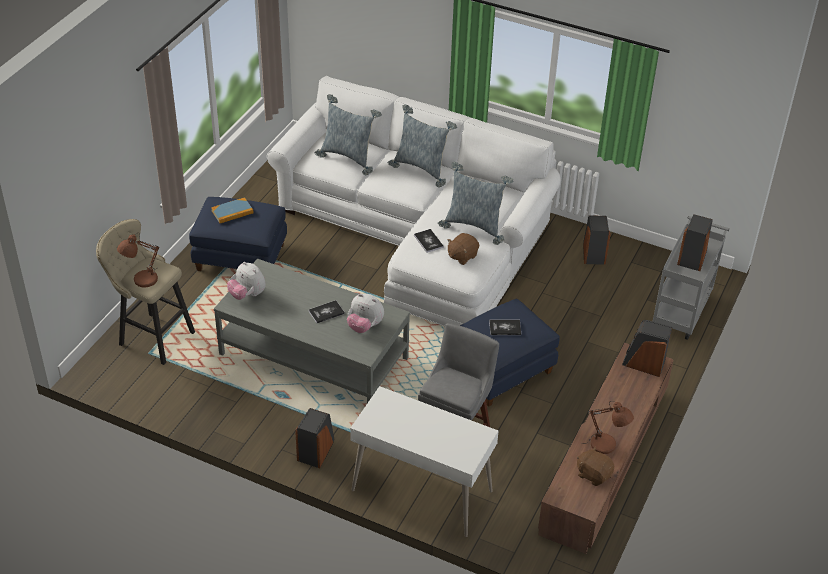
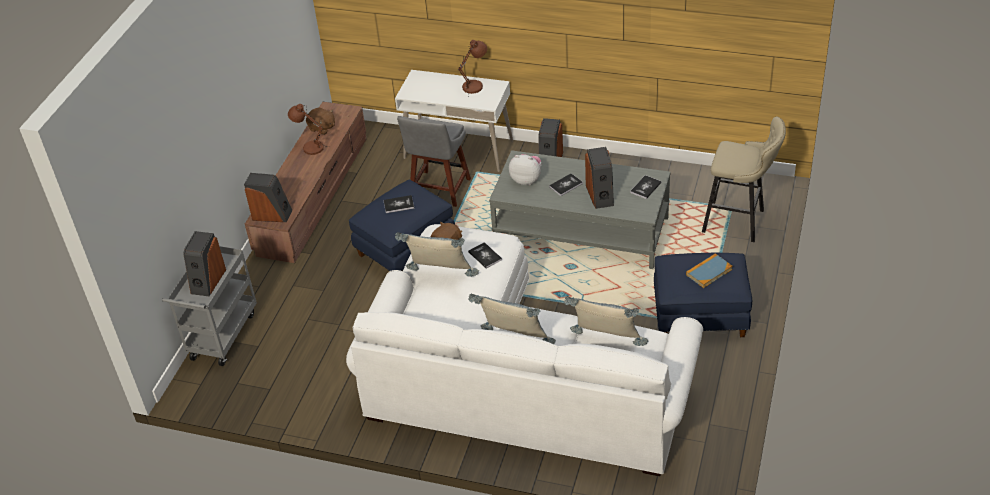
camera: 175 degrees right, 0 degrees up
brown table lamp [117,233,159,288] -> brown table lamp moved to [458,40,487,98]
plush toy [227,262,266,300] -> book [630,175,661,199]
speaker [583,215,611,265] -> speaker moved to [585,147,614,209]

